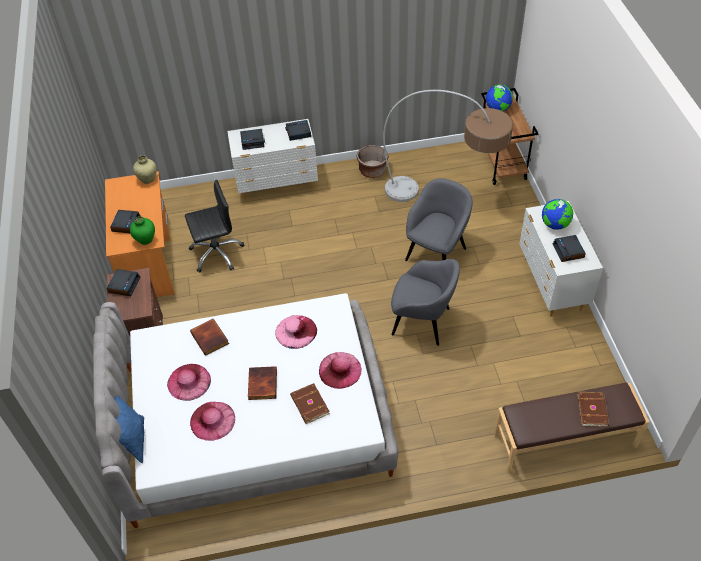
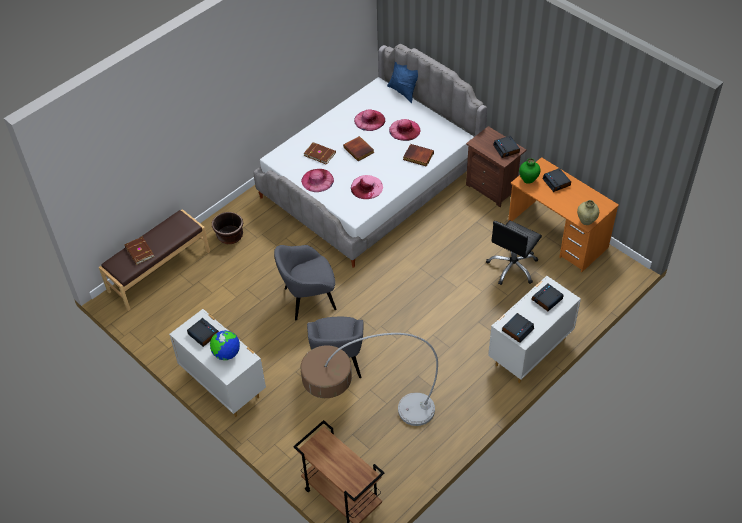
camera: 145 degrees right, 0 degrees up
brown planter [357,145,389,178] -> brown planter moved to [212,212,243,244]
globe [486,85,513,111] -> none

